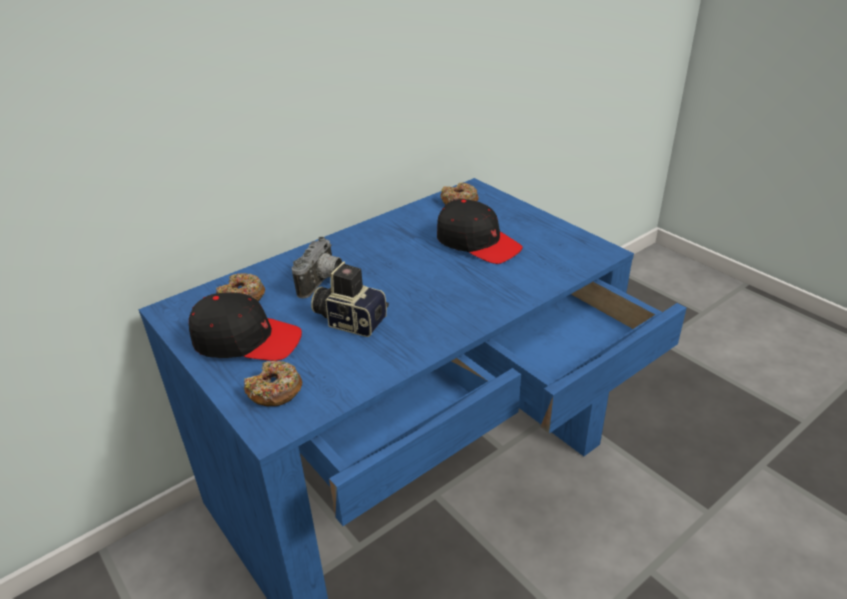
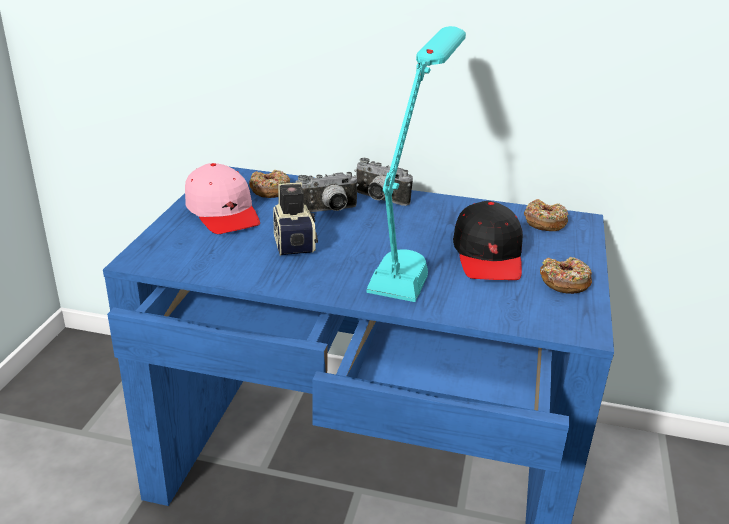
camera: 50 degrees right, 5 degrees down
black cap [189,292,302,361] -> pink cap [185,163,260,234]
donut [244,360,302,406] -> donut moved to [540,257,592,294]
none -> camera [355,158,413,206]
none -> turquoise table lamp [367,26,466,302]

